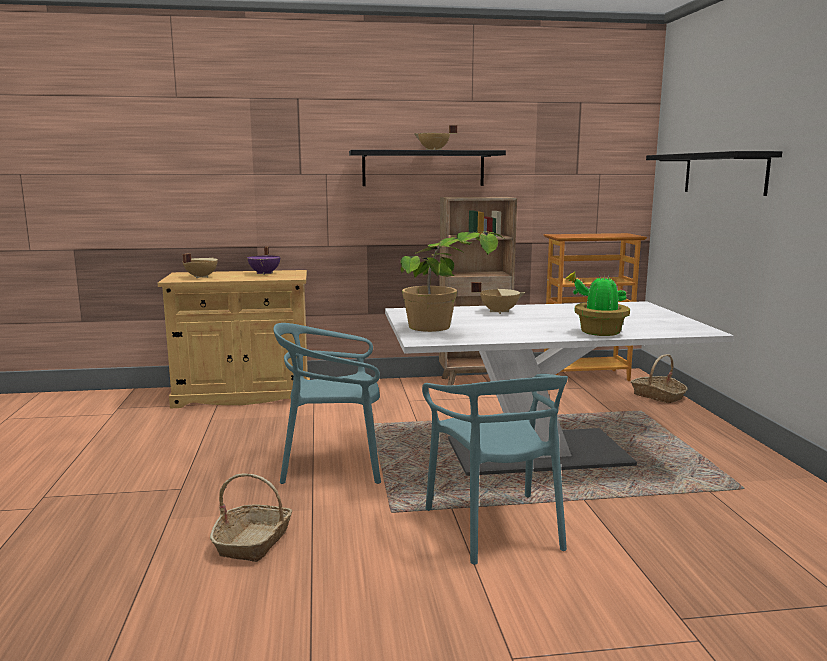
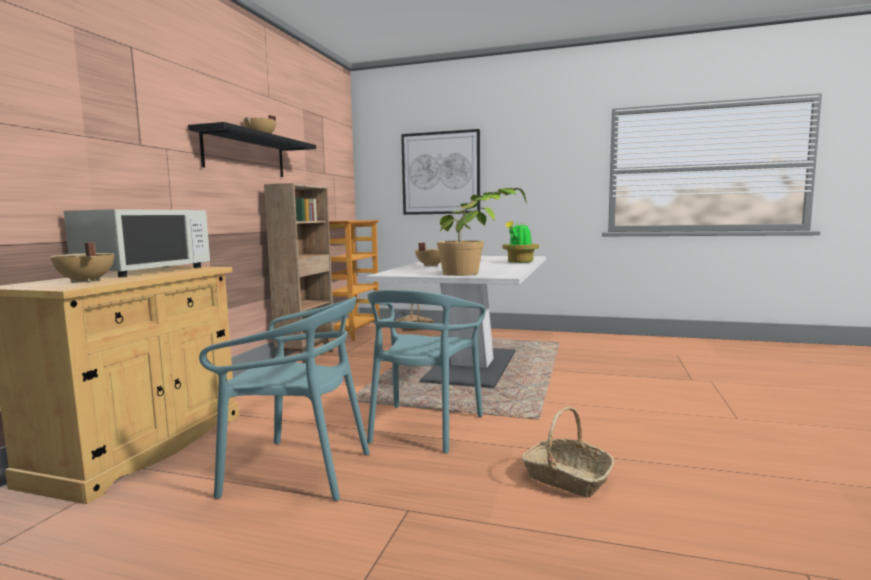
camera: 65 degrees left, 5 degrees down
purple cooking pot [247,246,281,275] -> white microwave [64,209,210,277]
turquoise chair [422,374,568,565] -> turquoise chair moved to [199,297,370,501]
black shelf [646,151,782,196] -> picture [401,129,480,215]

